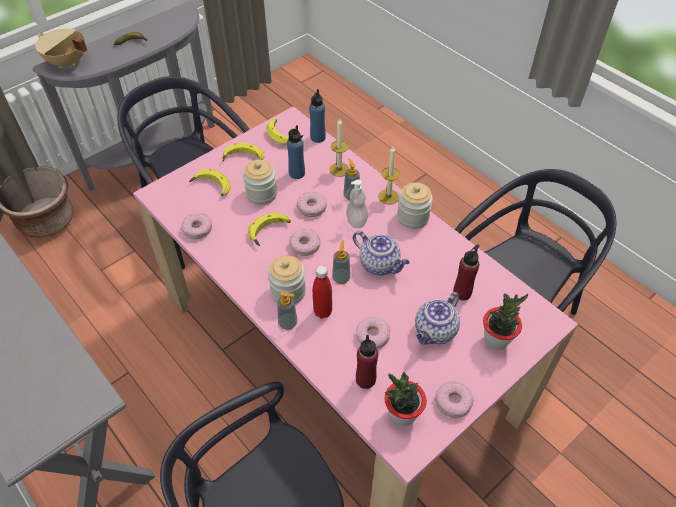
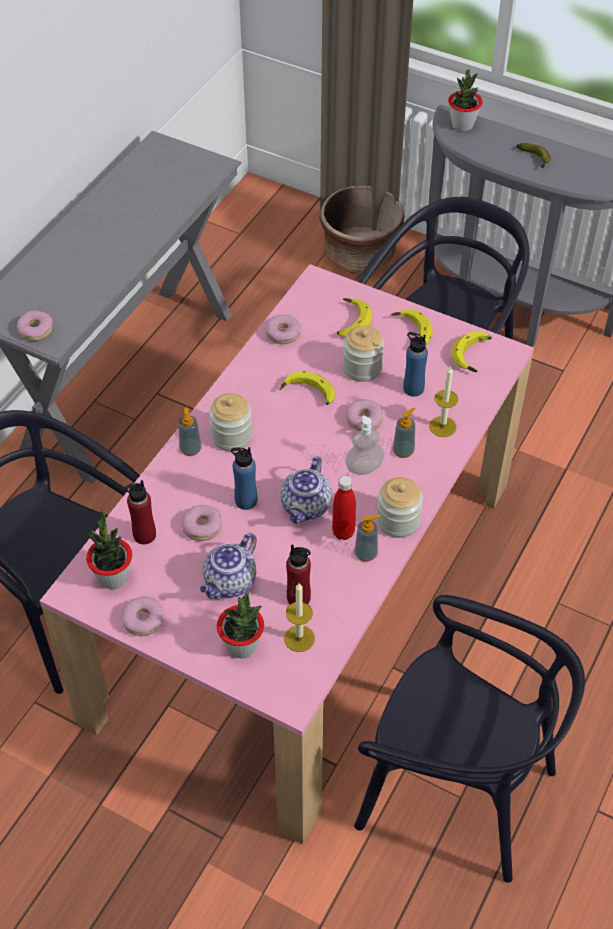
camera: 70 degrees right, 0 degrees up
beige cooking pot [35,28,88,68] -> potted plant [448,69,483,132]
donut [289,229,320,256] -> donut moved to [17,311,53,341]
blue bottle [309,89,326,143] -> blue bottle moved to [231,447,257,510]
red bottle [313,265,332,319] -> red bottle moved to [332,475,356,540]
soap dispenser [332,240,351,284] -> soap dispenser moved to [355,515,381,562]
candle [378,146,400,205] -> candle moved to [284,583,315,652]
teapot [415,292,460,345] -> teapot turned 75 degrees counterclockwise [200,533,257,599]

